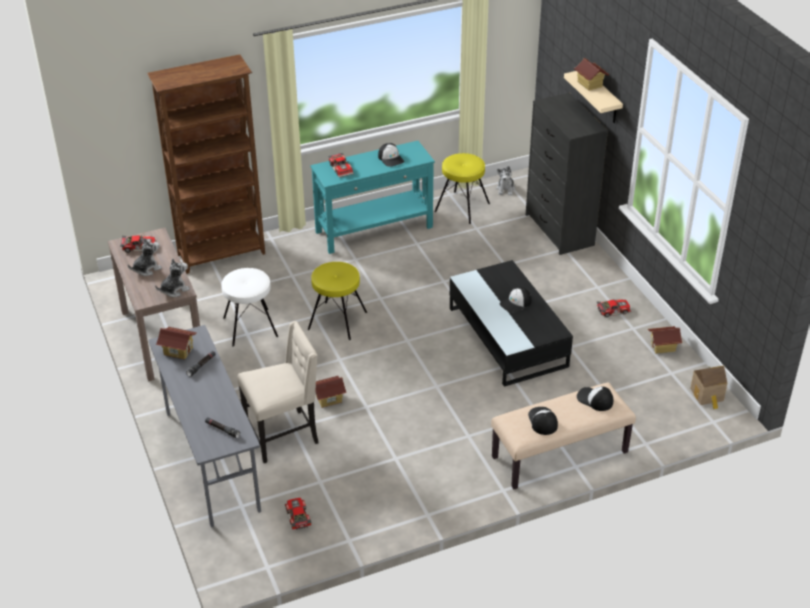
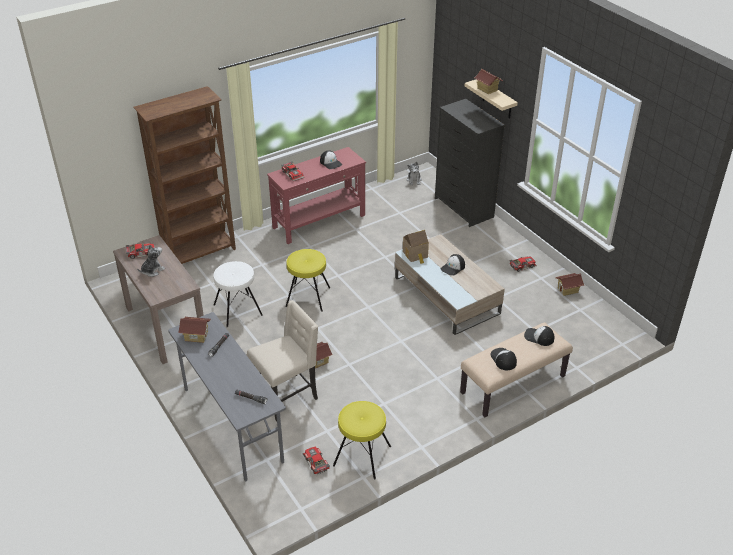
camera: 10 degrees left, 0 degrees up
plush toy [155,258,190,297] -> none
turquoise console table [310,141,435,254] -> red console table [267,147,366,244]
yellow stool [435,153,490,224] -> yellow stool moved to [333,401,391,480]
black coffee table [450,260,573,387] -> beige coffee table [395,234,505,335]
toy house [690,366,727,409] -> toy house moved to [403,230,429,264]

